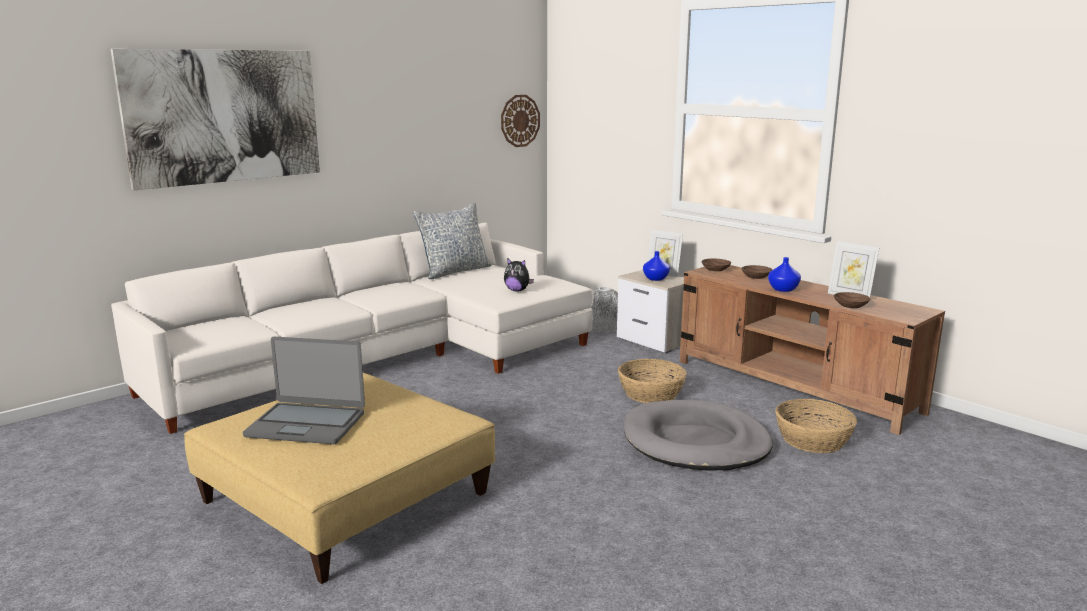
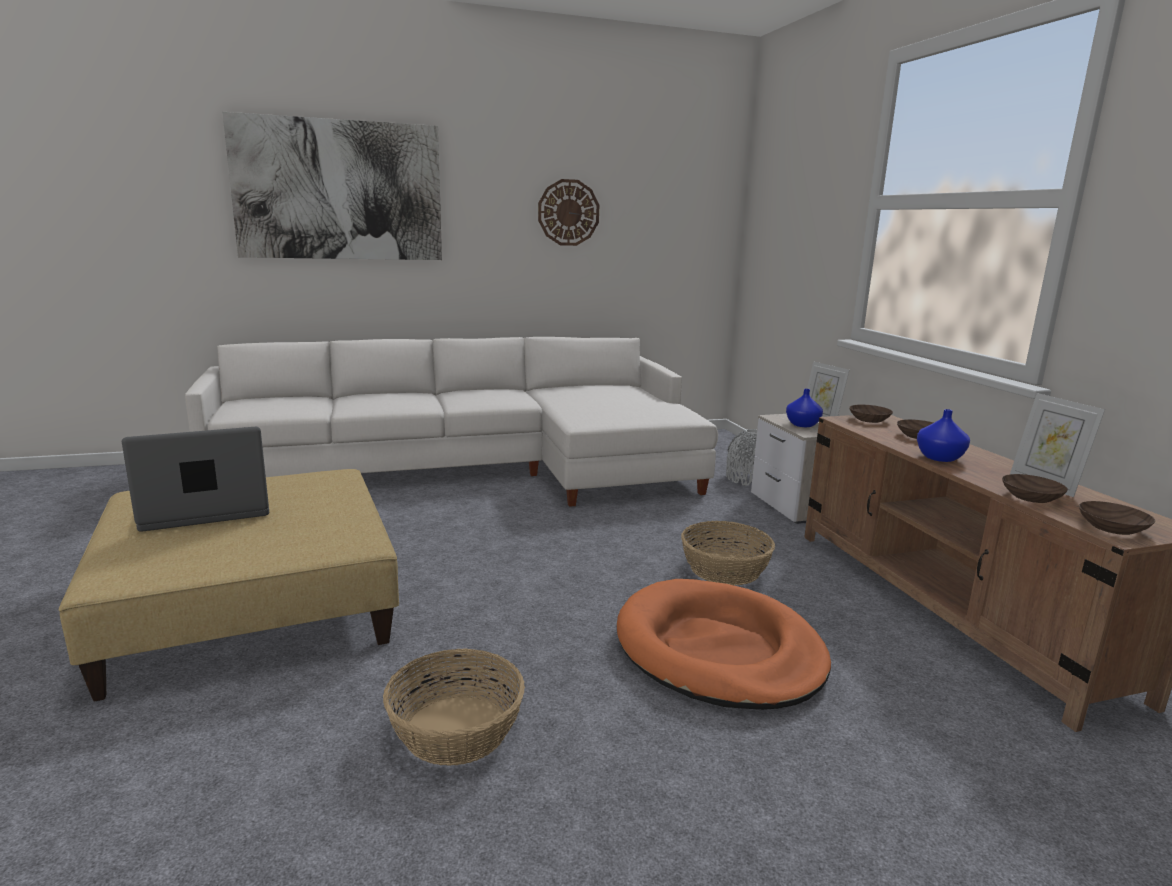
camera: 25 degrees right, 0 degrees up
laptop [243,337,365,444] -> laptop turned 120 degrees clockwise [122,427,269,532]
pillow [413,202,491,279] -> none
wall clock [501,95,540,147] -> wall clock moved to [538,179,599,246]
plush toy [504,258,534,291] -> none
grey dog bed [624,400,772,471] -> orange dog bed [617,579,831,710]
basket [775,399,857,453] -> basket moved to [383,648,525,766]
none -> brown bowl [1079,501,1155,535]

